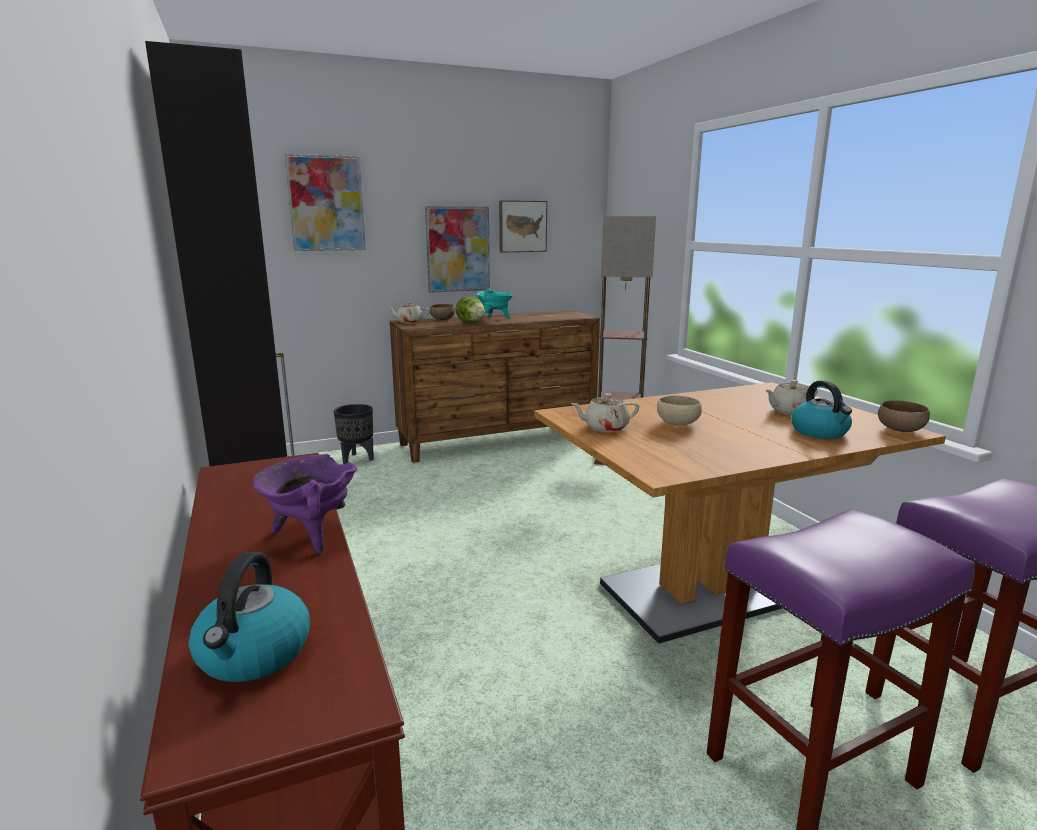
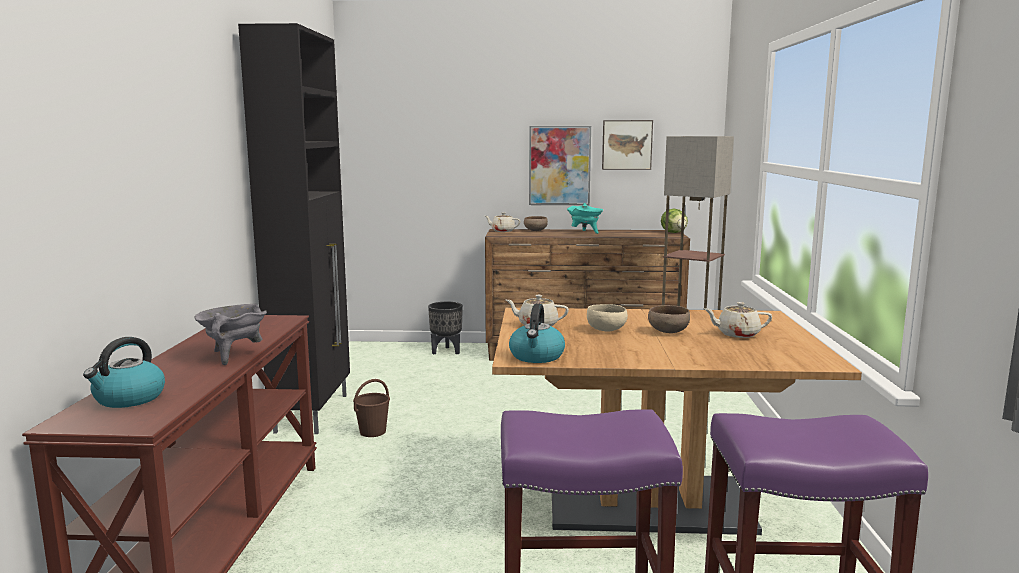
camera: 25 degrees right, 5 degrees down
purple cooking pot [252,454,357,554] -> grey cooking pot [195,304,267,365]
picture [285,154,366,251] -> none
lettuce [455,297,485,323] -> lettuce moved to [661,209,688,233]
kettle [791,380,852,439] -> kettle moved to [509,304,565,363]
brown bowl [878,400,930,432] -> brown bowl moved to [648,305,690,333]
none -> brown bucket [353,379,390,437]

